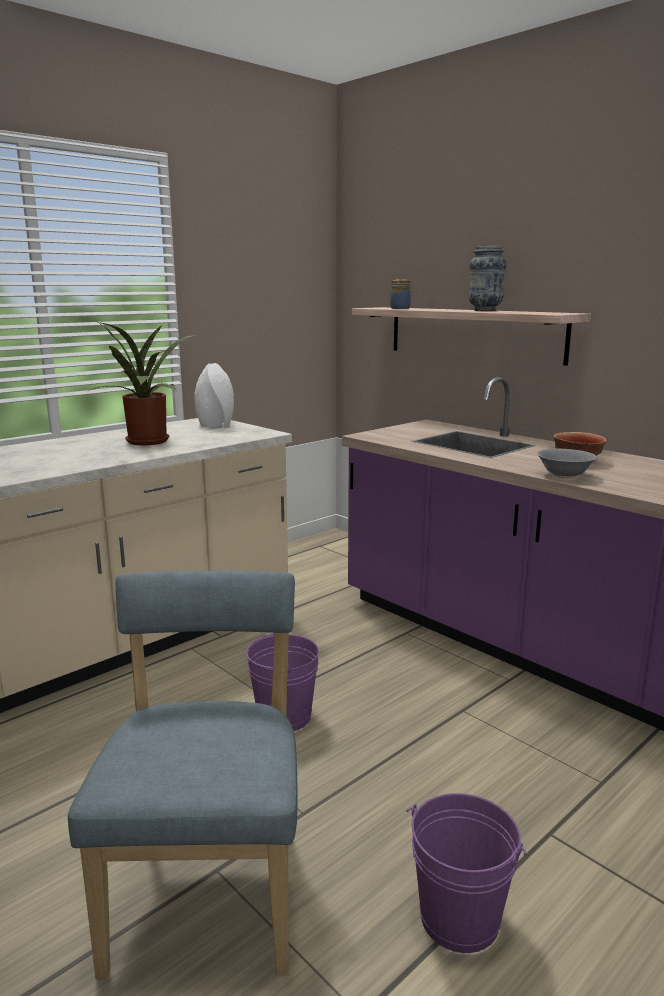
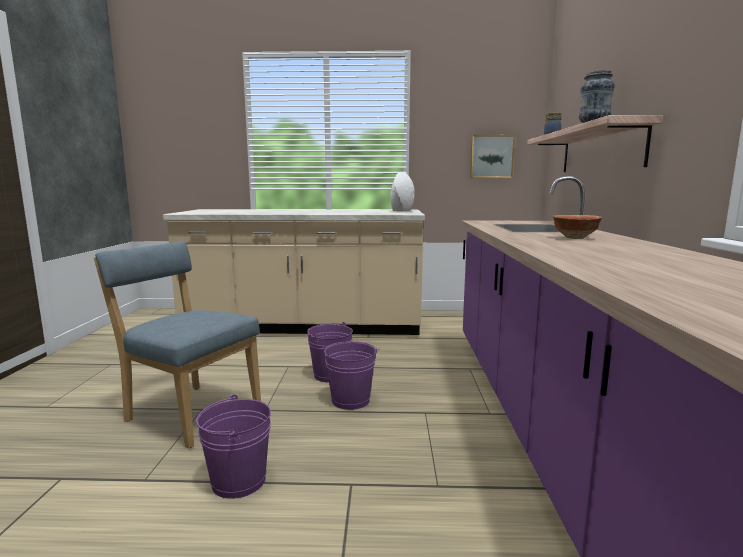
camera: 45 degrees right, 5 degrees down
blue chair [68,570,297,979] -> blue chair turned 105 degrees counterclockwise [94,241,261,448]
potted plant [89,322,196,445] -> none
grey bowl [537,449,597,478] -> none
none -> purple bucket [322,341,380,410]
none -> picture [470,135,515,178]

